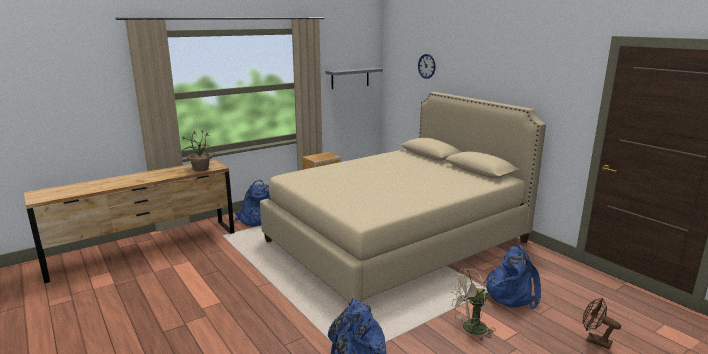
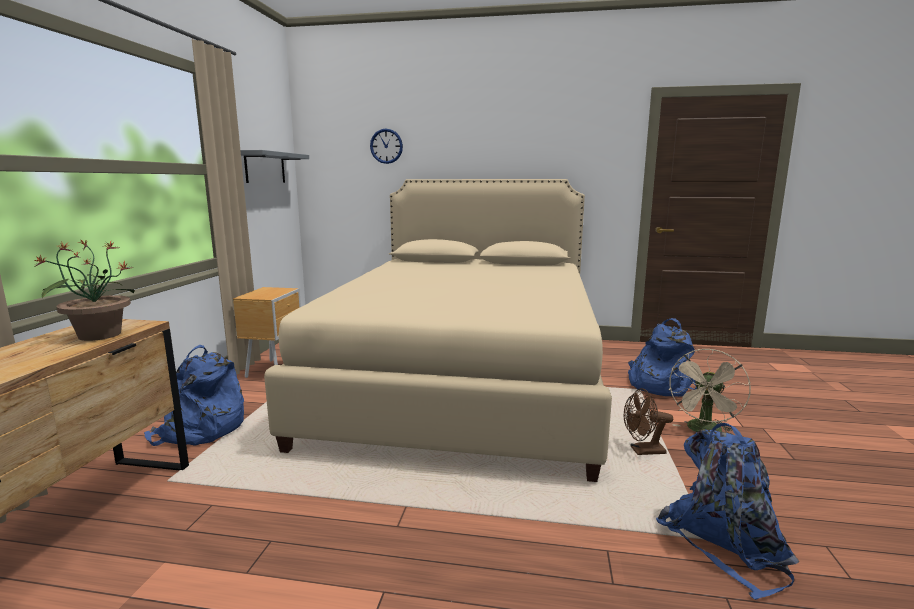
camera: 45 degrees left, 5 degrees down
brown fan [583,298,621,349] -> brown fan moved to [624,388,673,455]

